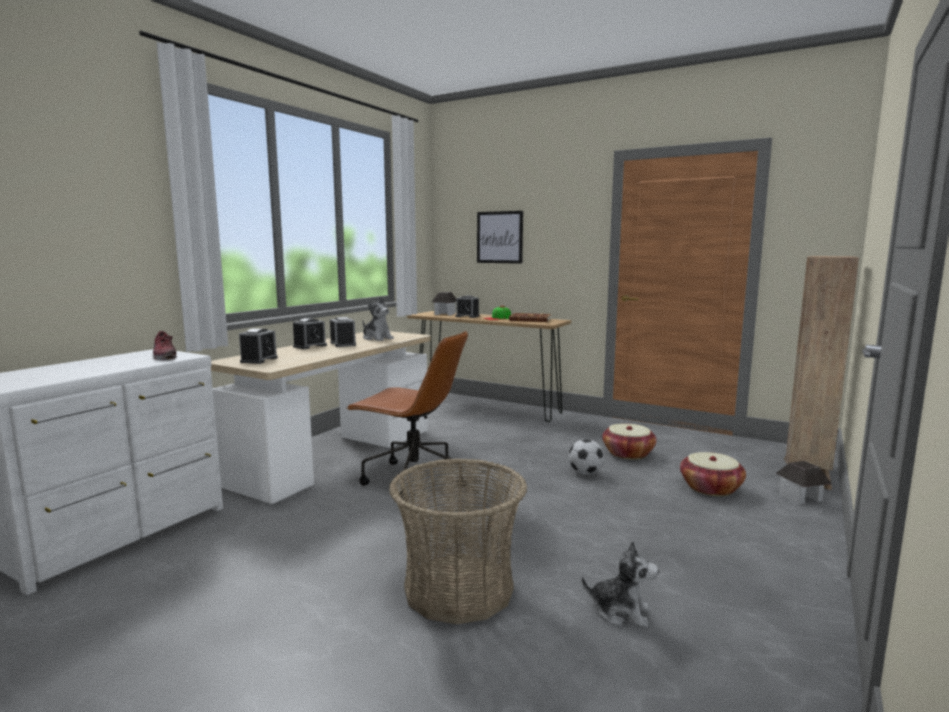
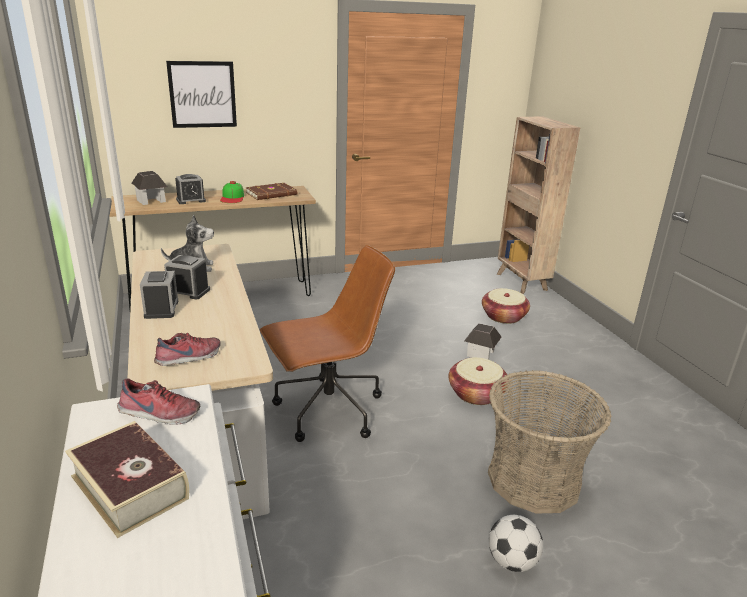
camera: 50 degrees left, 15 degrees up
alarm clock [239,328,278,364] -> shoe [154,333,221,366]
football [568,439,604,475] -> football moved to [489,515,543,572]
plush toy [582,541,659,628] -> none
basket [602,424,657,459] -> basket moved to [448,357,509,405]
toy house [775,461,832,504] -> toy house moved to [464,323,502,360]
none -> book [65,421,189,538]

